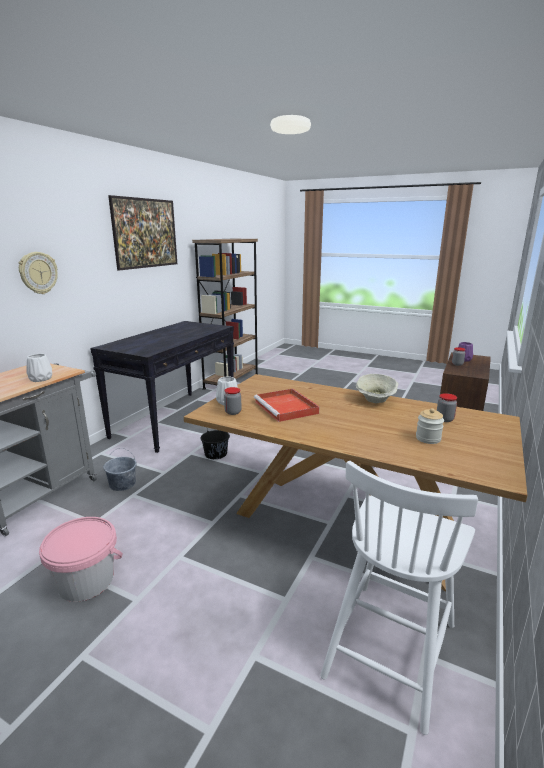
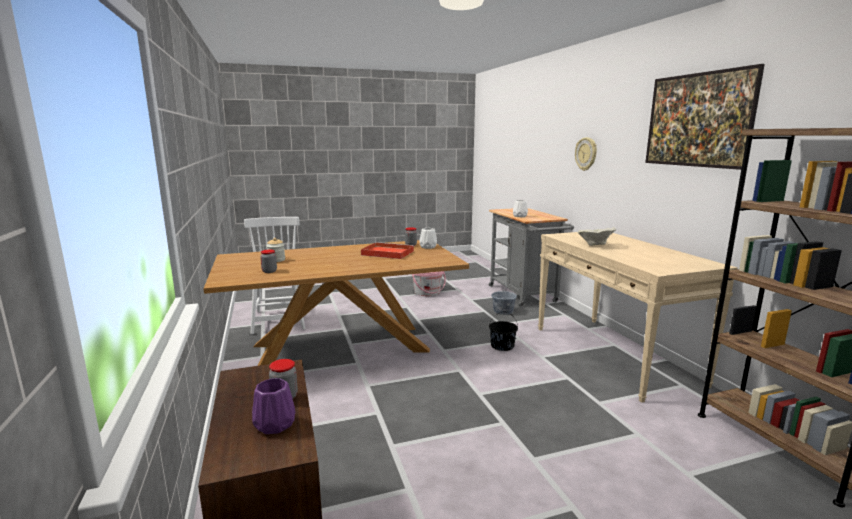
camera: 135 degrees right, 5 degrees down
black console table [90,321,234,453] -> beige console table [538,232,738,403]
beige bowl [356,374,398,403] -> beige bowl moved to [578,228,616,246]

